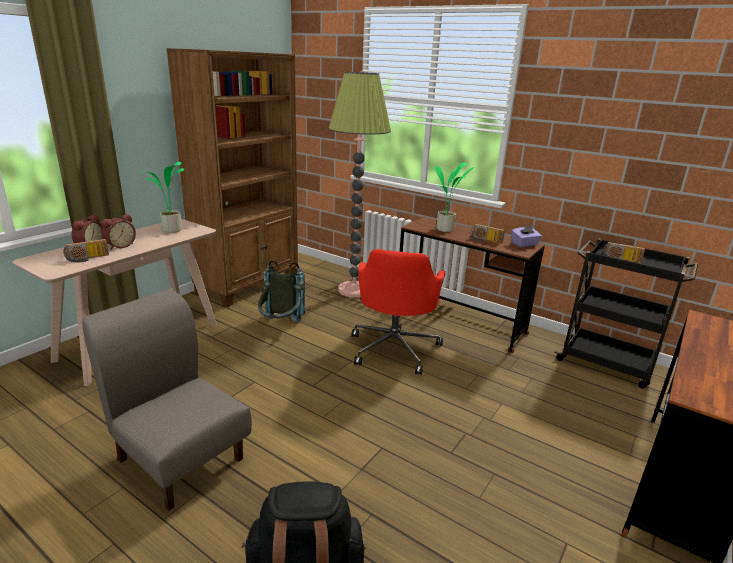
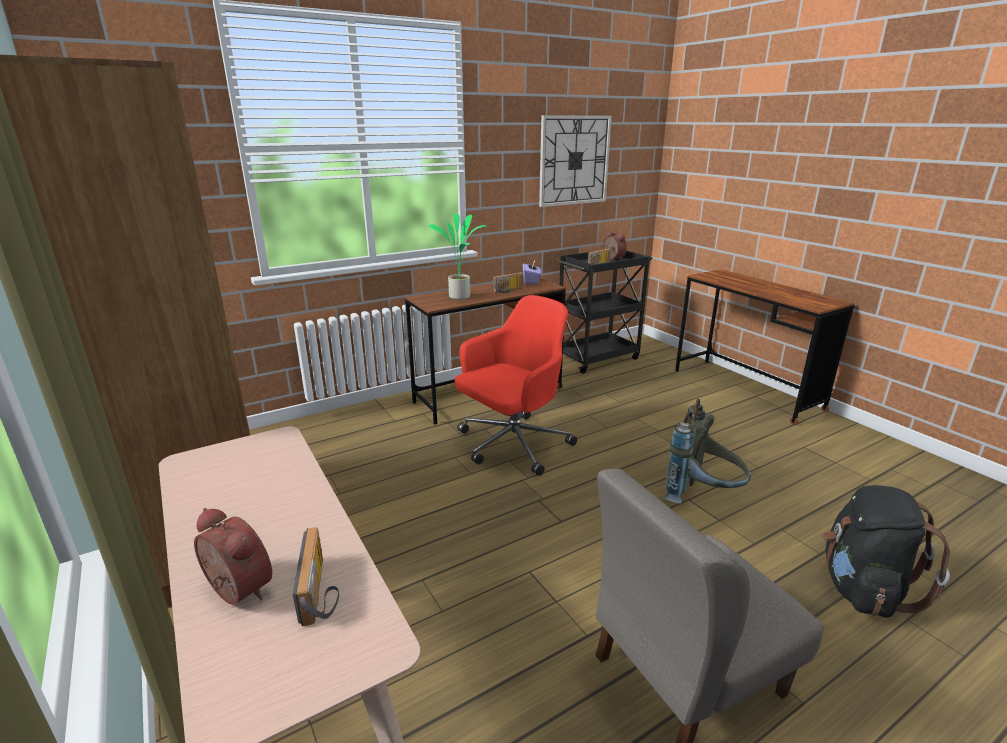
camera: 65 degrees left, 0 degrees up
alarm clock [101,214,136,249] -> alarm clock moved to [603,231,627,260]
potted plant [141,162,184,233] -> none
grey backpack [258,260,305,322] -> grey backpack moved to [663,399,751,504]
floor lamp [328,71,391,297] -> none
red office chair [352,249,446,375] -> red office chair turned 75 degrees counterclockwise [455,295,577,476]
none -> wall clock [539,115,612,207]

